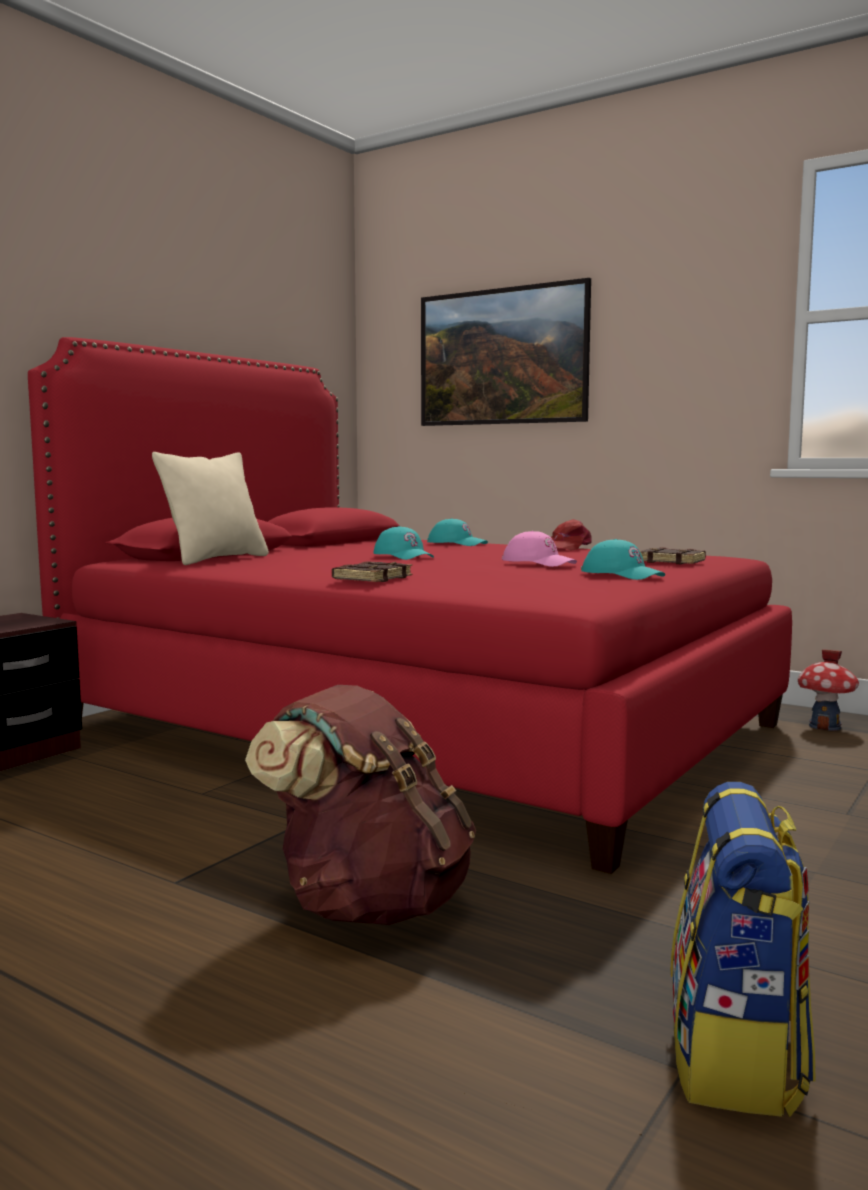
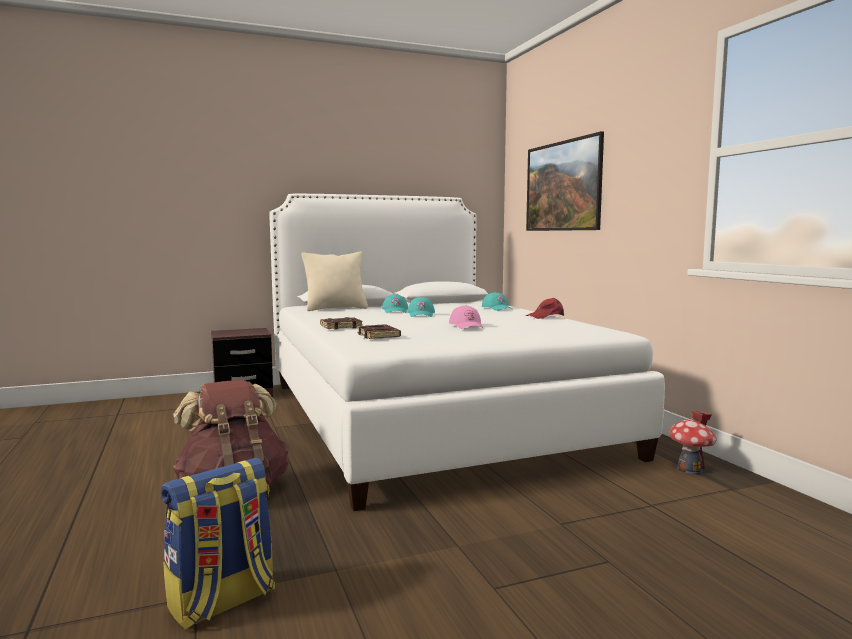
camera: 35 degrees right, 0 degrees up
red bed [28,337,792,874] -> white bed [269,194,665,511]
turquoise cap [581,539,665,580] -> turquoise cap moved to [382,294,408,313]
brown book [640,547,706,564] -> brown book moved to [357,324,401,339]

